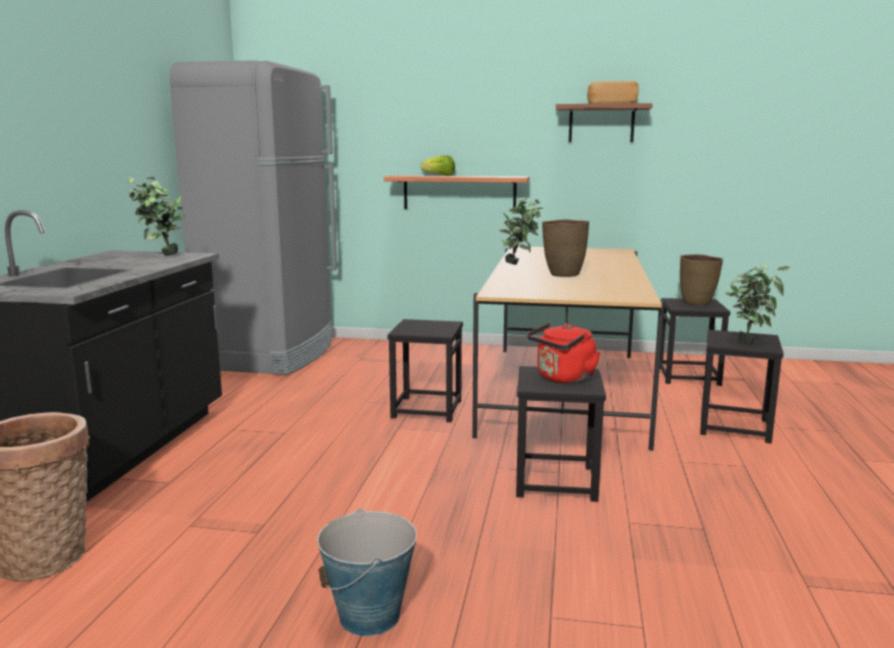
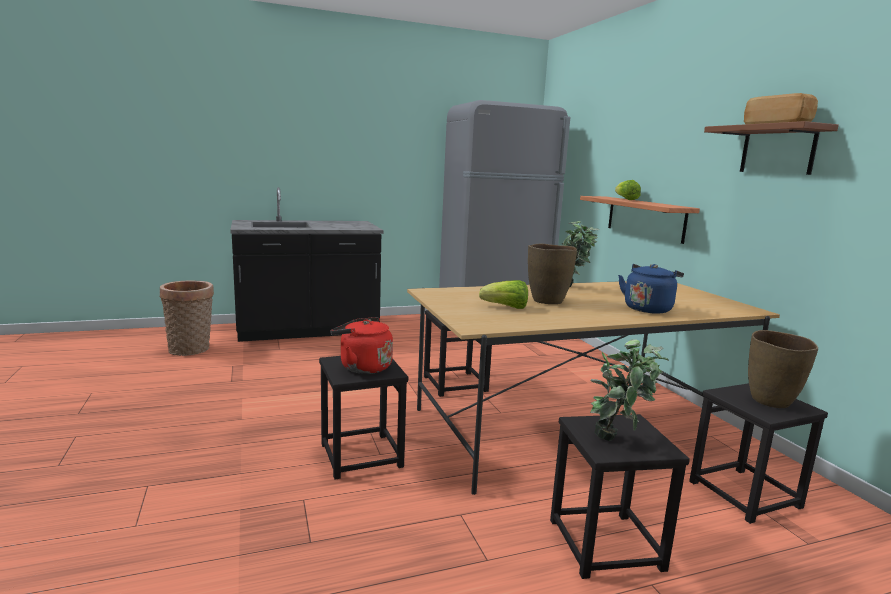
camera: 60 degrees right, 0 degrees up
potted plant [127,177,185,256] -> none
bucket [317,508,417,636] -> none
none -> lettuce [479,280,528,309]
none -> blue kettle [618,264,684,314]

